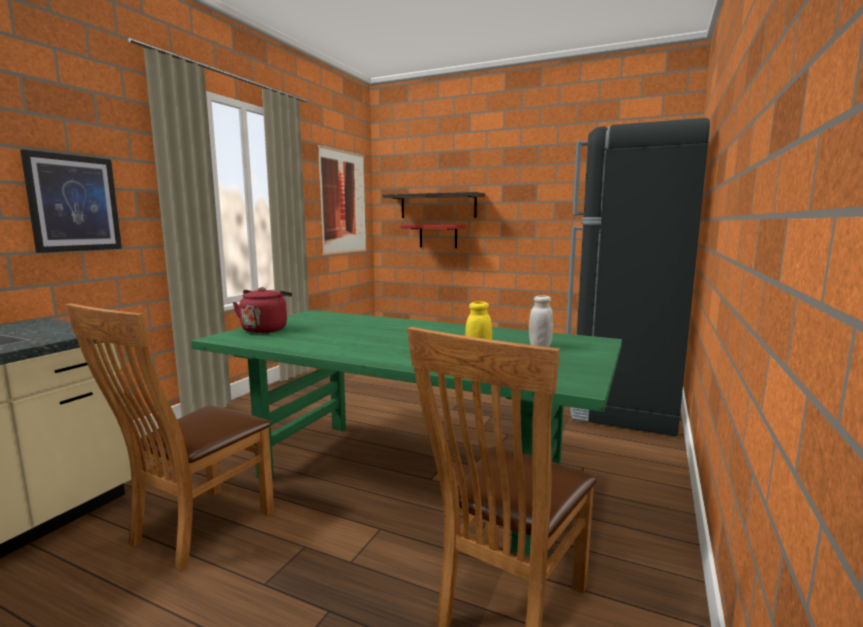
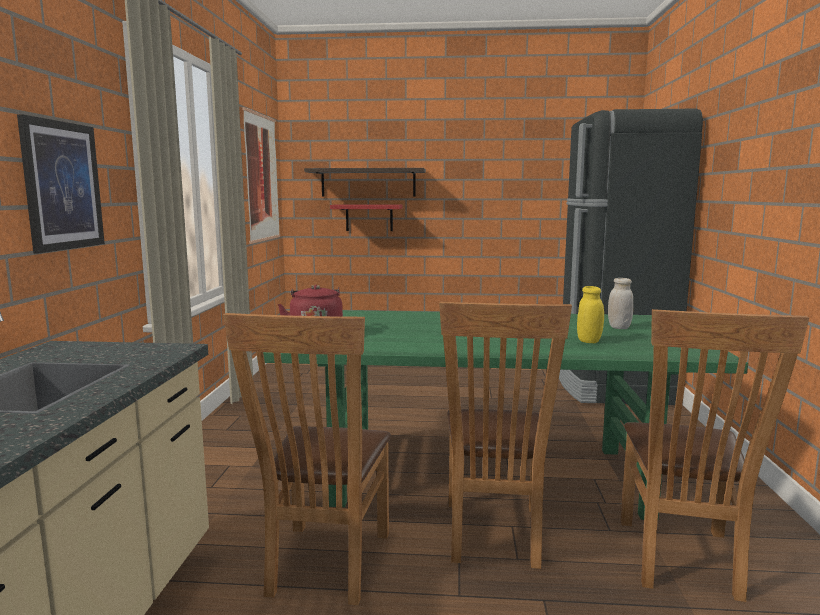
camera: 20 degrees left, 0 degrees up
none -> brown chair [439,302,572,569]

